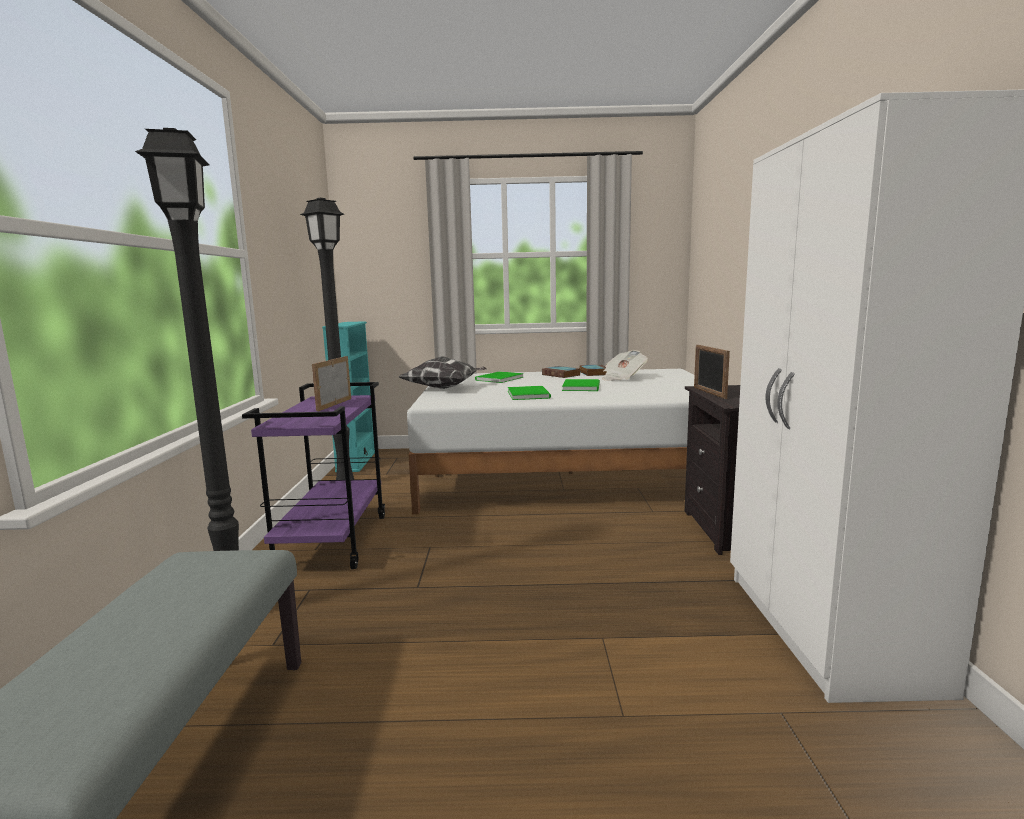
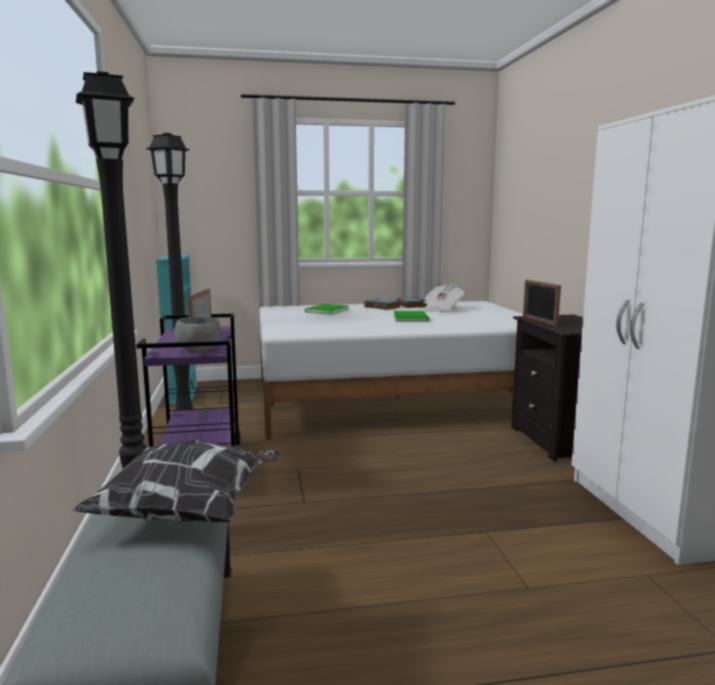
camera: 10 degrees left, 0 degrees up
pillow [399,356,487,389] -> pillow moved to [72,440,281,522]
green book [508,386,551,400] -> none
none -> grey bowl [175,317,221,352]

